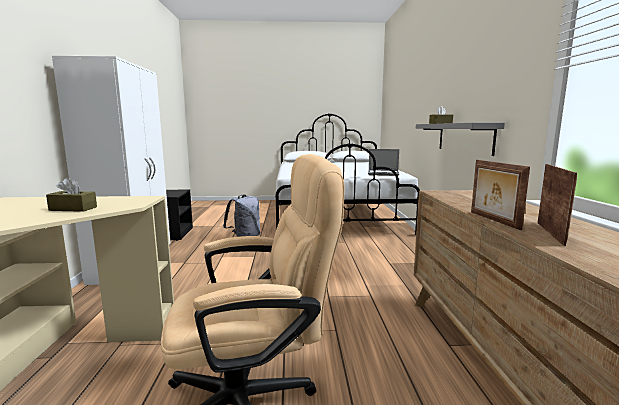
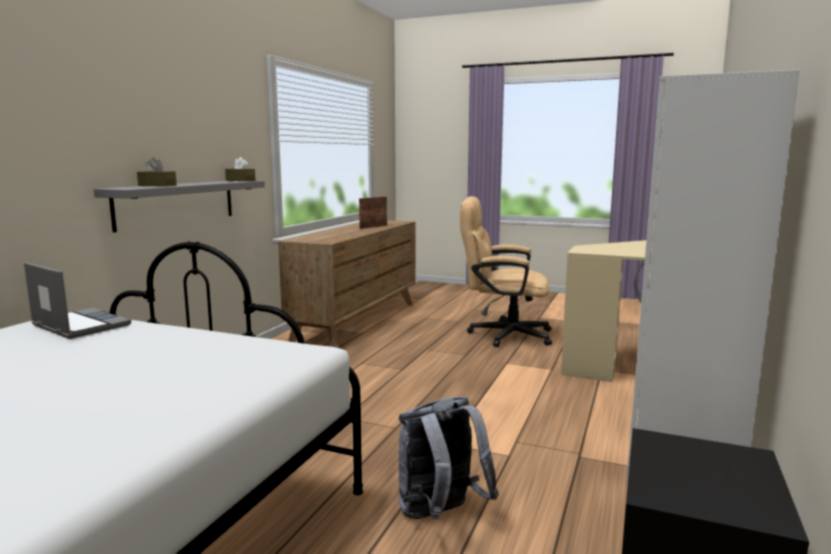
camera: 155 degrees left, 0 degrees up
brown tissue box [46,177,97,212] -> brown tissue box moved to [225,157,256,181]
picture frame [471,160,530,230] -> none

